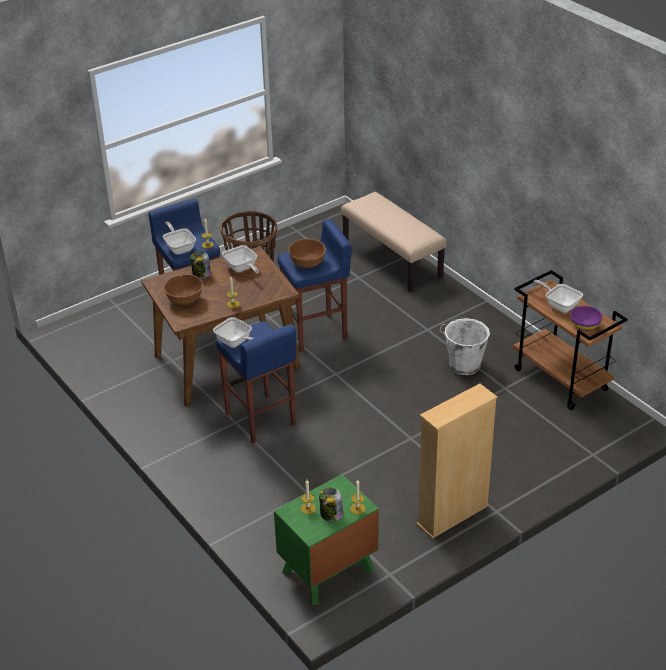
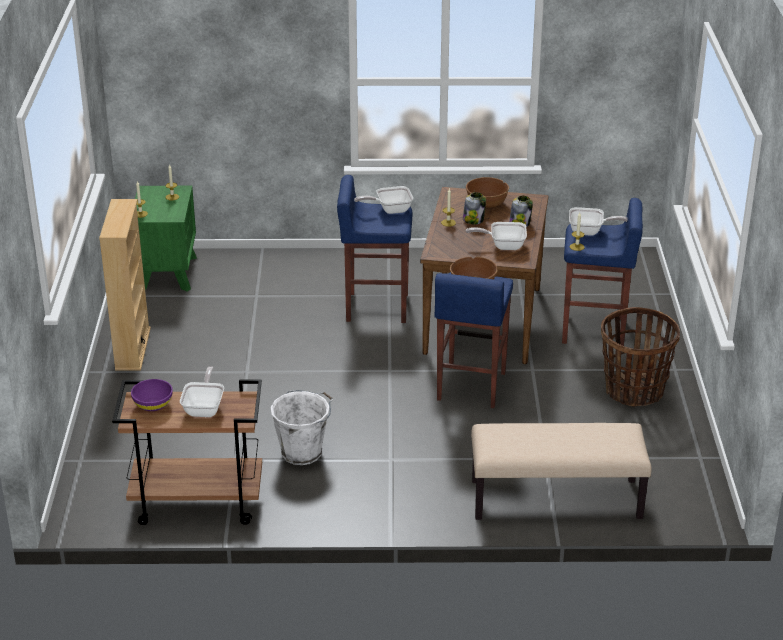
camera: 125 degrees right, 5 degrees down
jar [319,488,343,521] -> jar moved to [463,192,486,224]
frying pan [533,280,583,313] -> frying pan turned 75 degrees counterclockwise [180,366,224,417]

